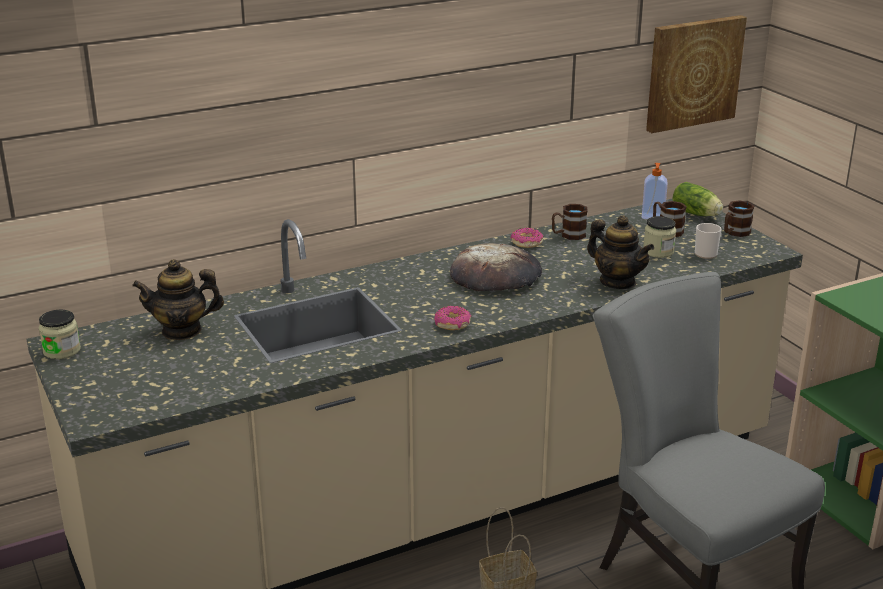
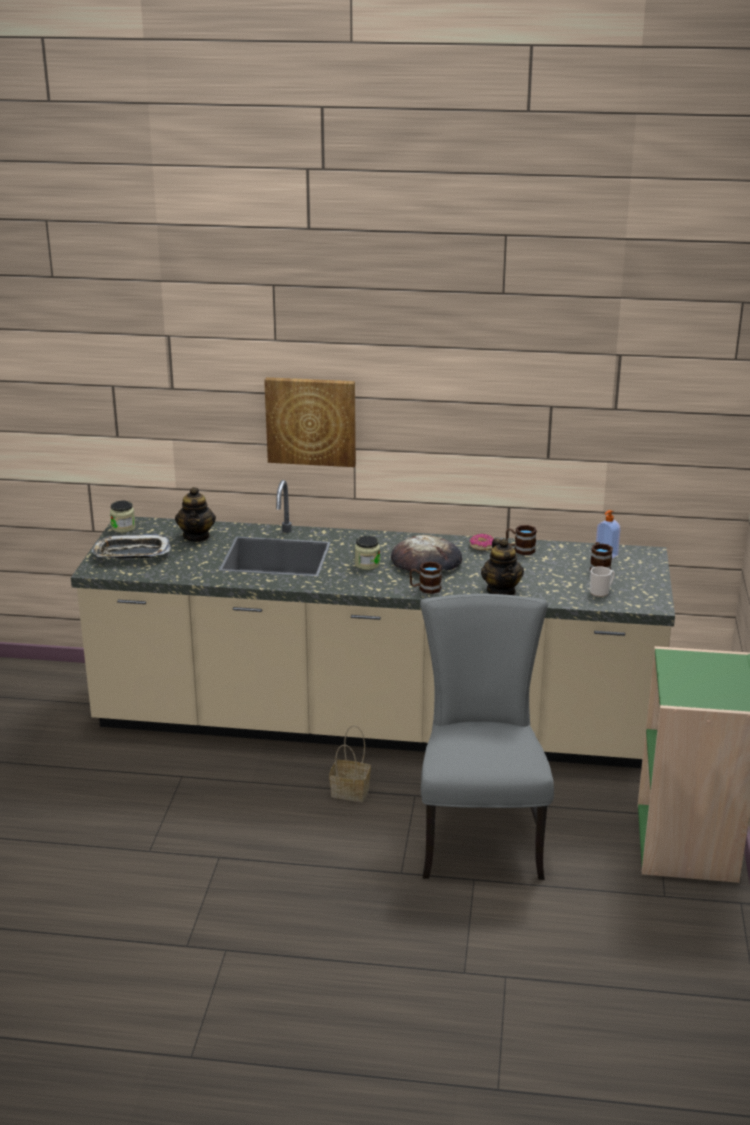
camera: 35 degrees right, 0 degrees up
teapot [132,259,224,340] -> teapot turned 120 degrees counterclockwise [175,487,216,542]
donut [434,306,472,330] -> none
jar [643,216,676,258] -> jar moved to [355,536,380,570]
picture [646,15,747,133] -> picture moved to [264,377,356,467]
lettuce [672,182,723,216] -> none
brown mug [724,200,755,237] -> brown mug moved to [410,562,442,594]
none -> tray [92,534,171,559]

